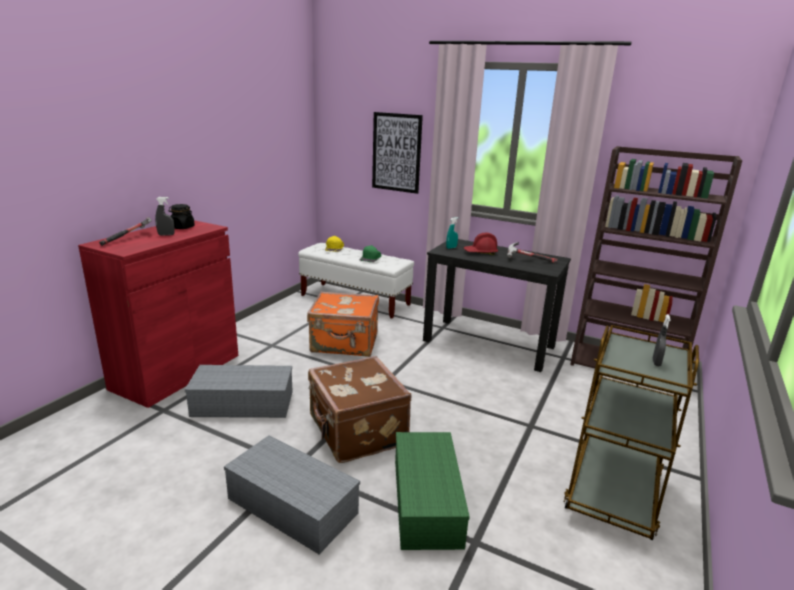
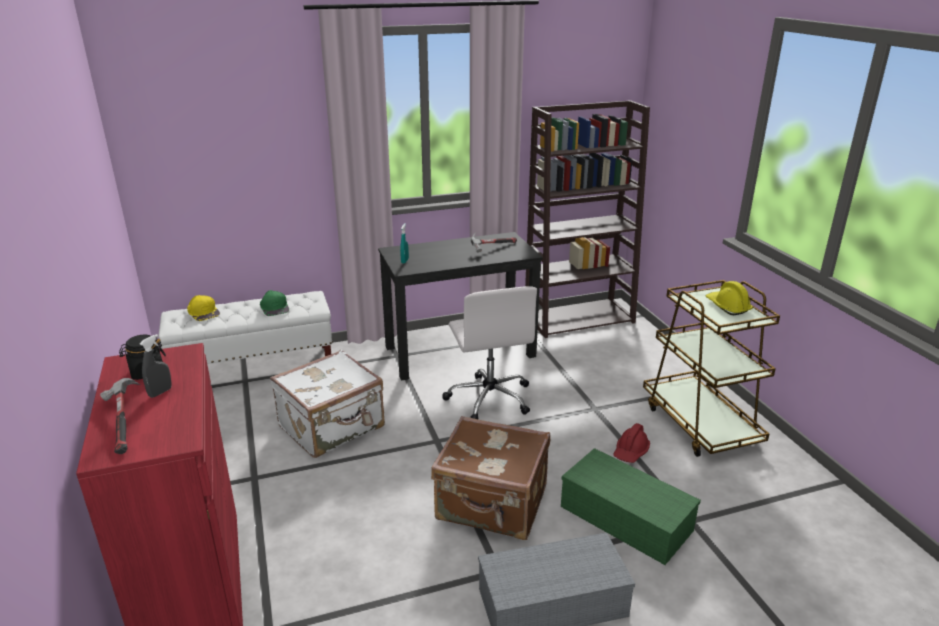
camera: 45 degrees left, 5 degrees up
grey storage box [185,365,293,418] -> none
orange suitcase [307,291,379,357] -> white suitcase [270,350,385,458]
picture [372,112,423,194] -> none
red hard hat [464,233,498,255] -> red hard hat moved to [613,423,650,463]
grey spray bottle [653,314,670,366] -> yellow hard hat [706,281,753,315]
none -> white office chair [442,286,537,419]

